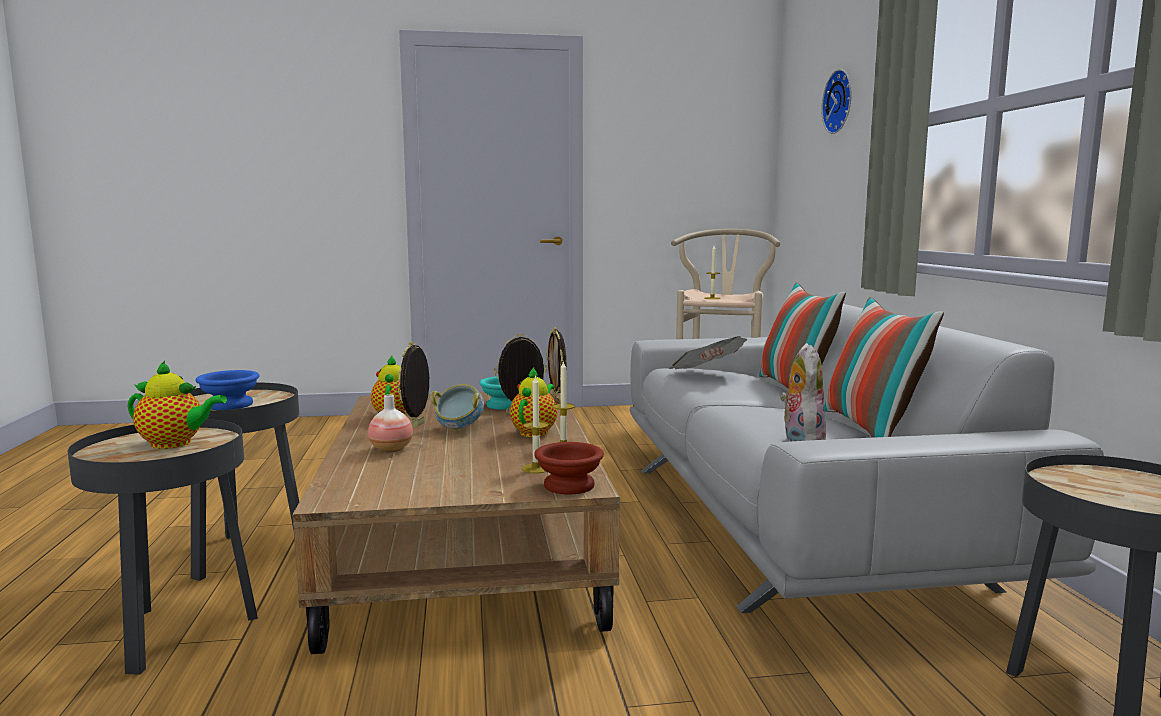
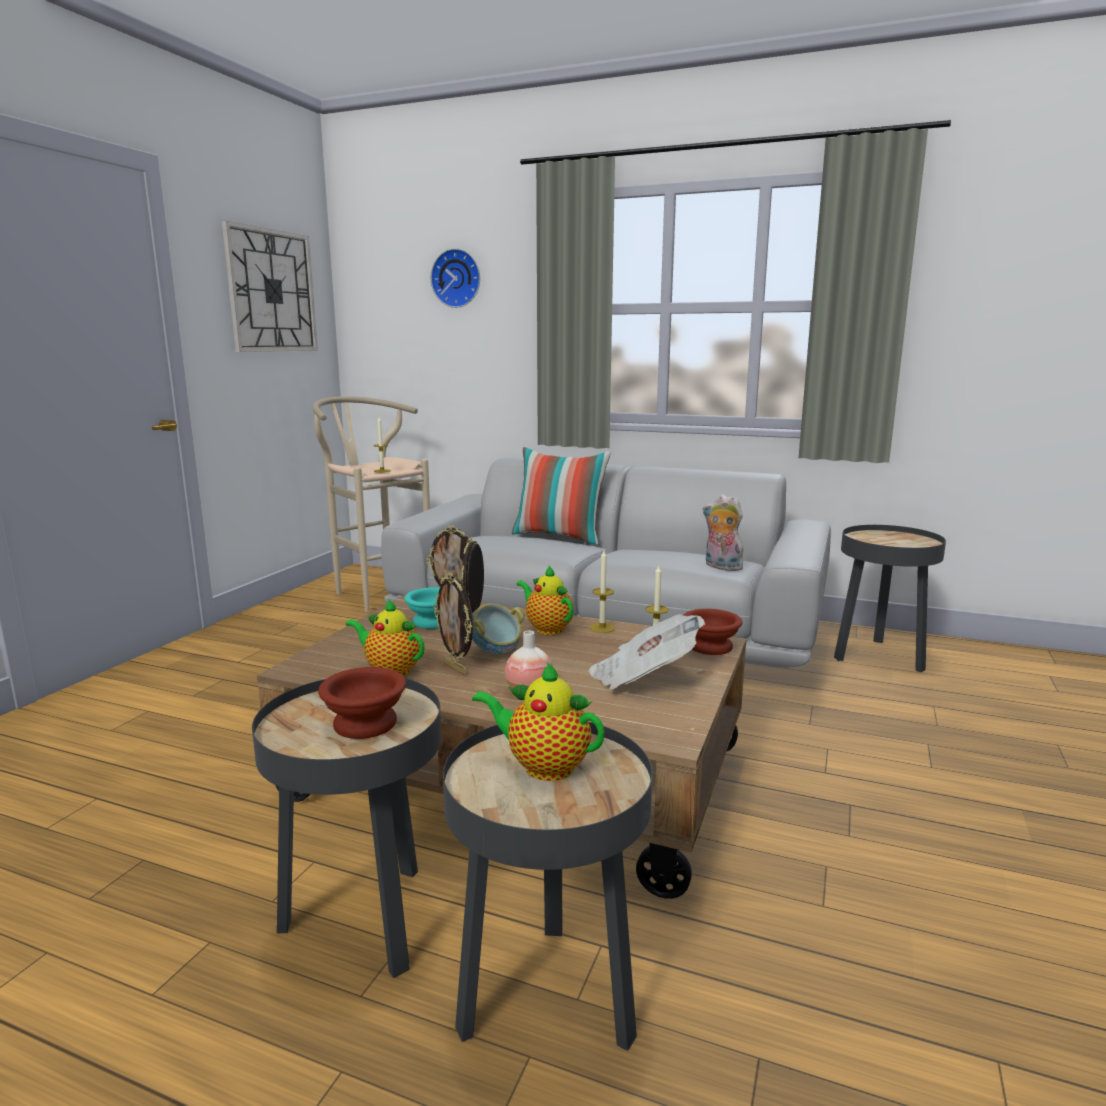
camera: 60 degrees left, 5 degrees up
teapot [127,361,227,449] -> teapot turned 105 degrees counterclockwise [472,662,605,781]
blue bowl [196,370,259,410] -> brown bowl [318,667,406,739]
newspaper [668,336,747,369] -> newspaper moved to [588,614,705,690]
pillow [823,297,944,438] -> none
none -> wall clock [222,221,318,352]

